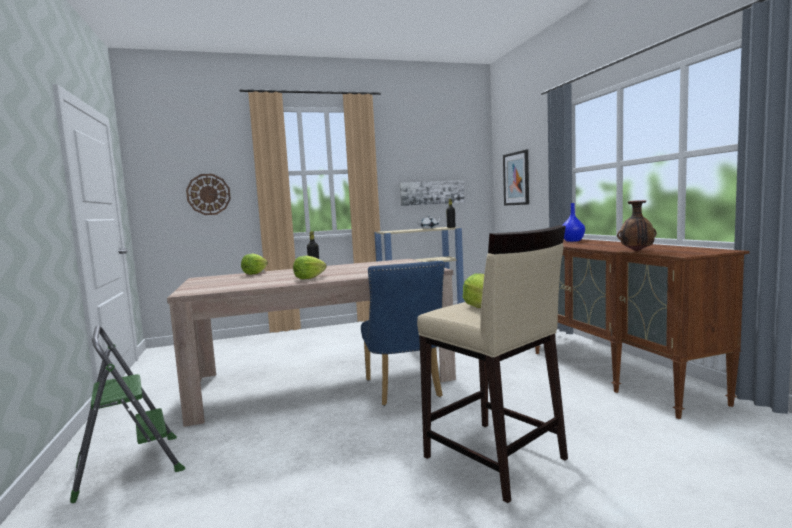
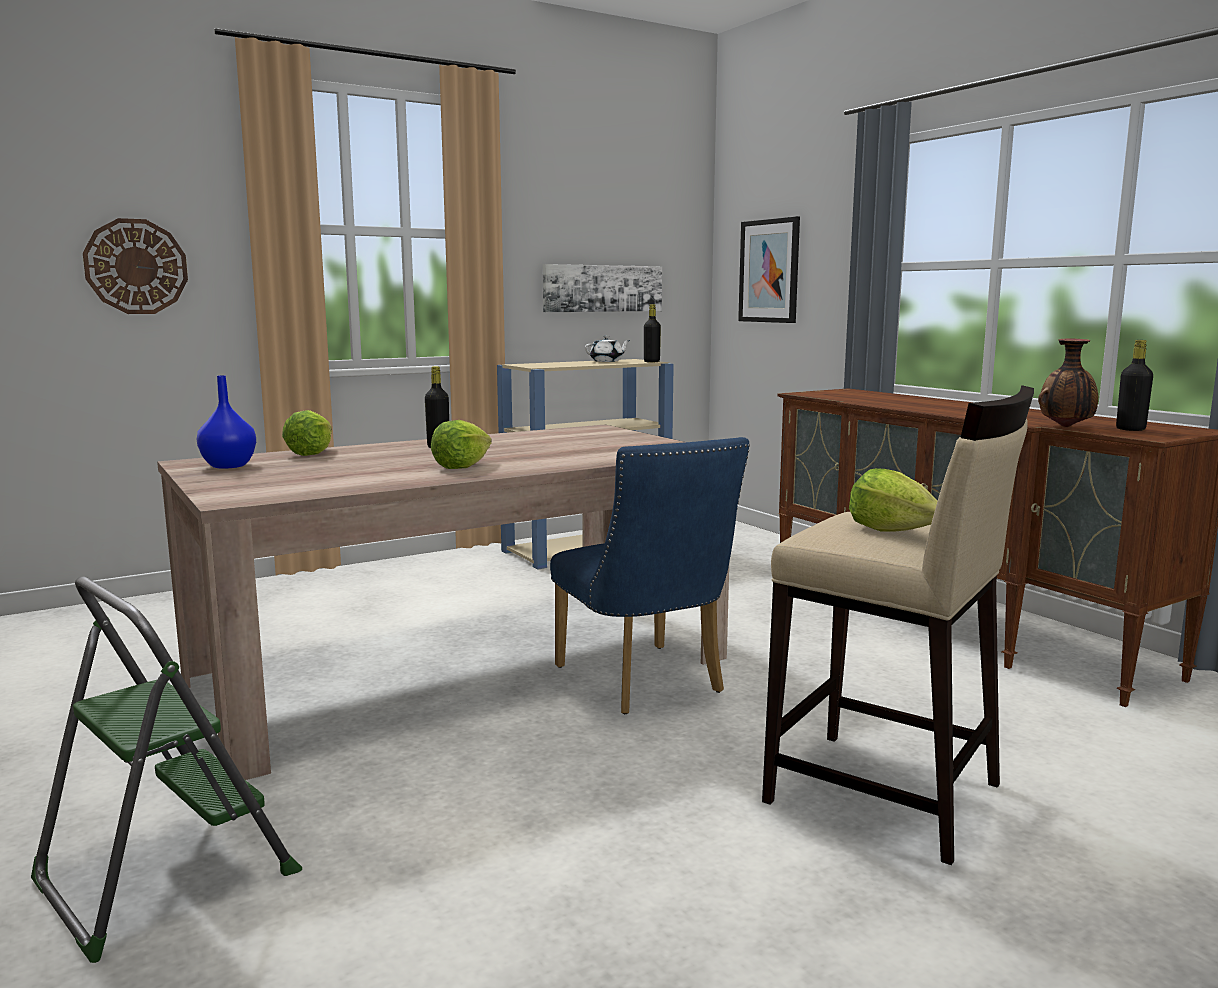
camera: 15 degrees left, 5 degrees up
blue vase [563,203,585,242] -> blue vase moved to [197,375,256,469]
none -> black bottle [1116,340,1153,431]

